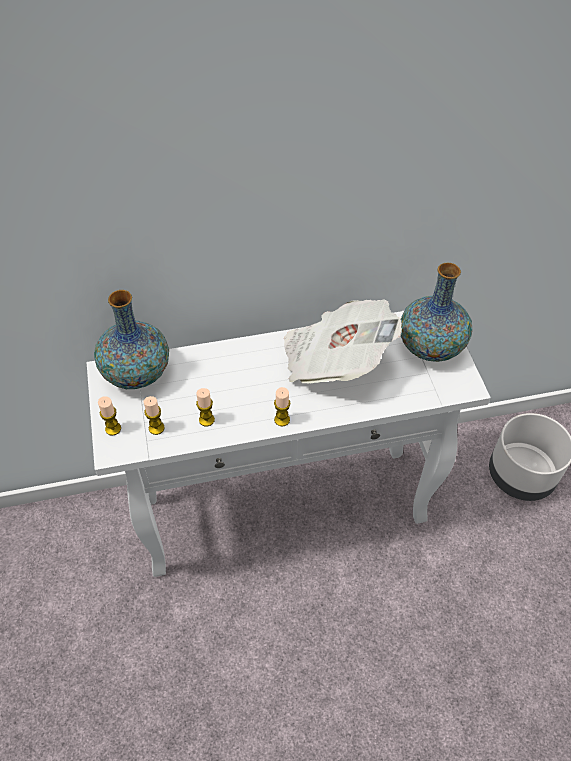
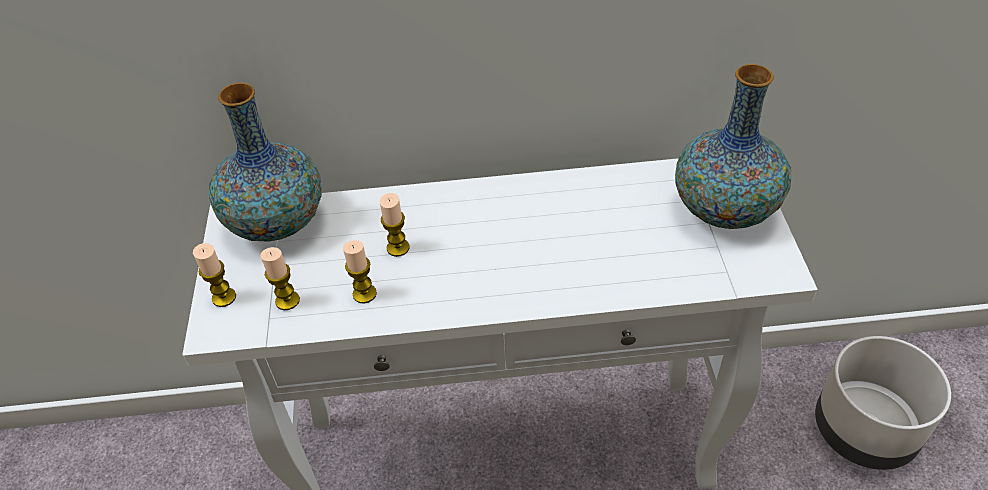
camera: 10 degrees right, 5 degrees down
candle [274,387,291,426] -> candle moved to [380,193,409,257]
newspaper [284,300,402,384] -> none

